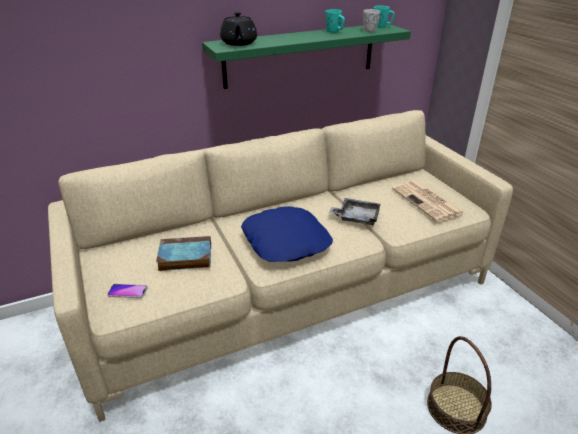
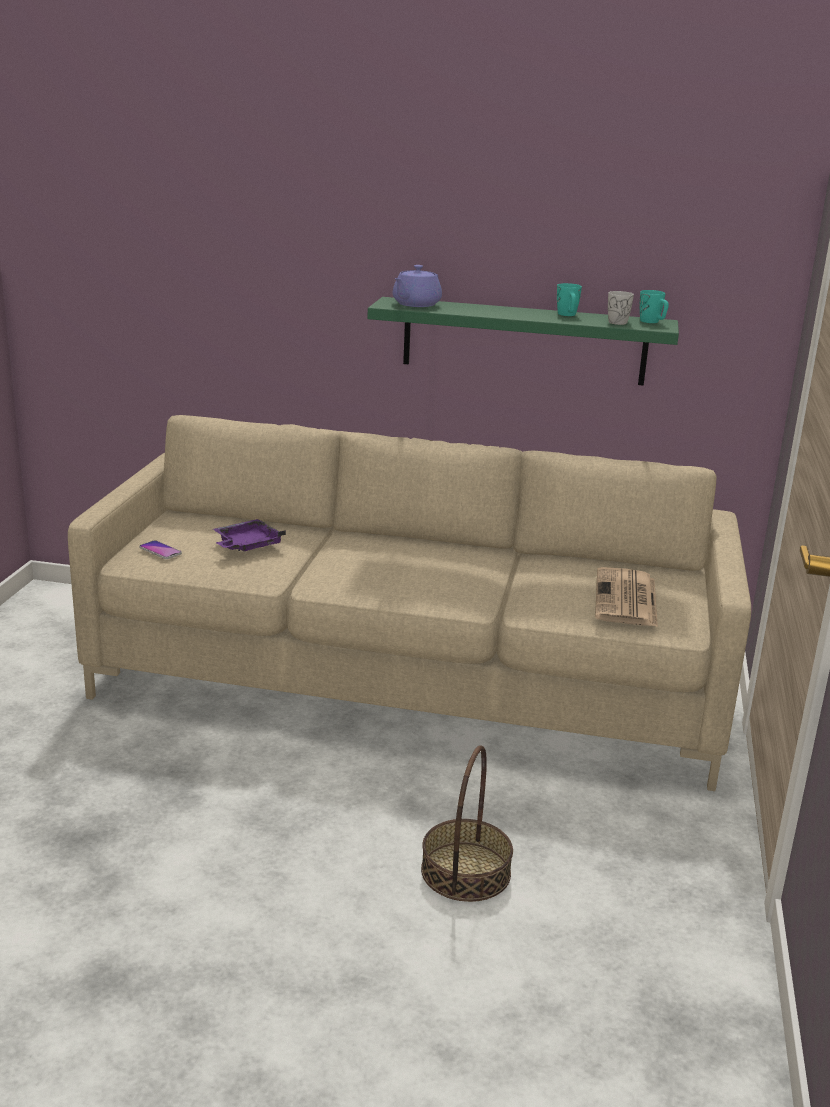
camera: 35 degrees right, 10 degrees down
book [156,236,211,271] -> purple tray [213,519,286,551]
black teapot [220,12,257,46] -> purple teapot [393,265,442,307]
blue pillow [241,206,333,262] -> none
grey tray [329,198,381,225] -> none

